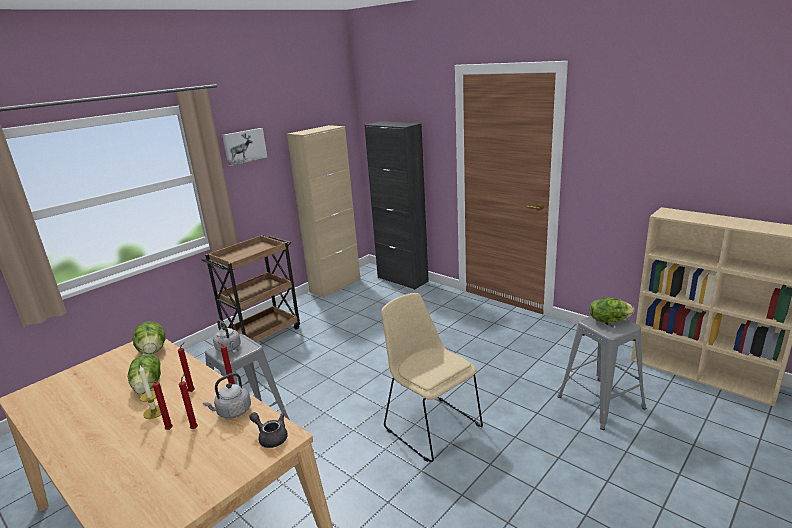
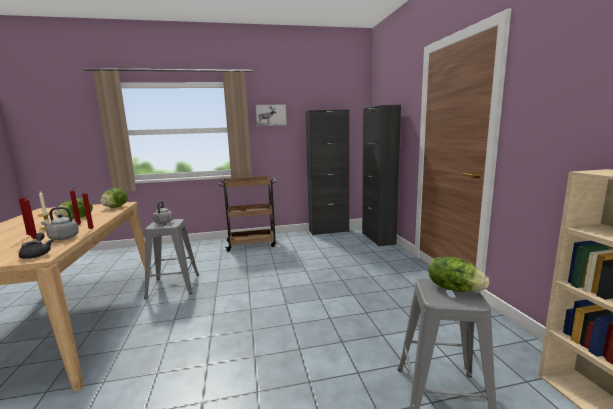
camera: 35 degrees right, 10 degrees down
beige cabinet [287,125,361,298] -> black cabinet [305,110,349,235]
beige chair [381,293,483,462] -> none

